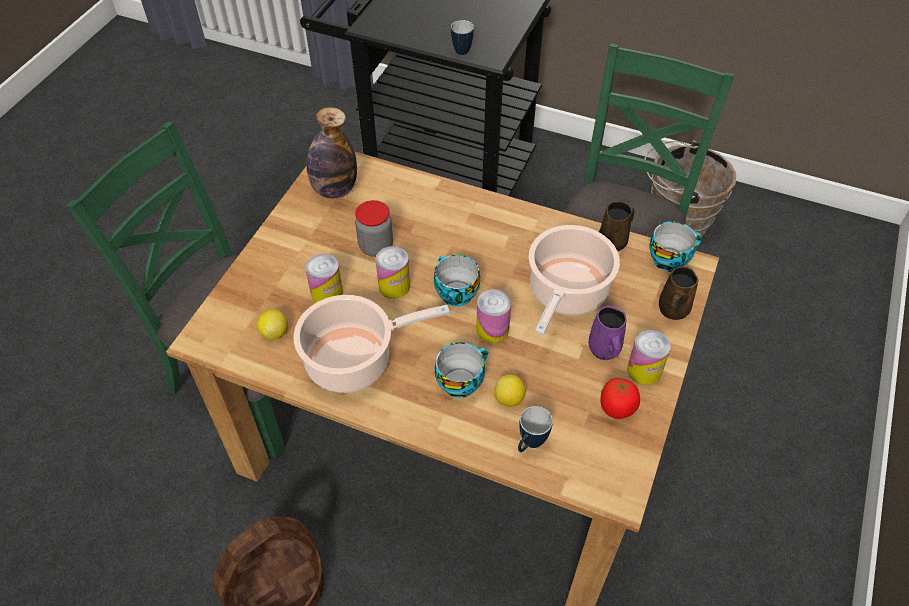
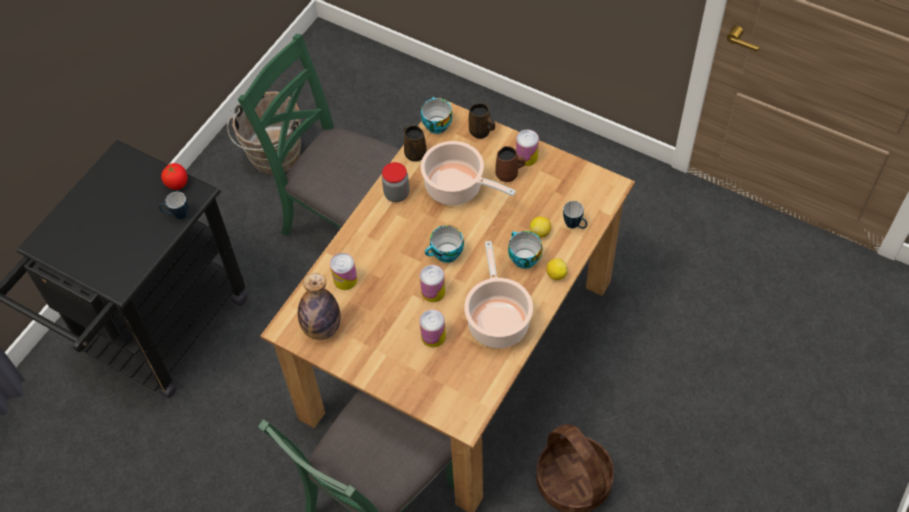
camera: 80 degrees left, 5 degrees up
lemon [257,309,288,340] -> lemon moved to [546,258,568,280]
jar [355,200,393,257] -> jar moved to [382,162,409,202]
can [476,289,511,343] -> can moved to [330,253,357,290]
purple mug [588,306,627,360] -> brown mug [495,146,525,182]
tomato [600,378,640,419] -> tomato moved to [161,163,187,190]

